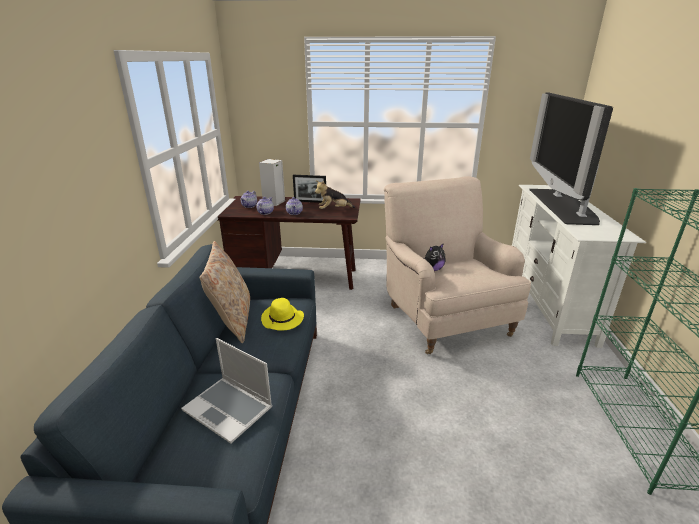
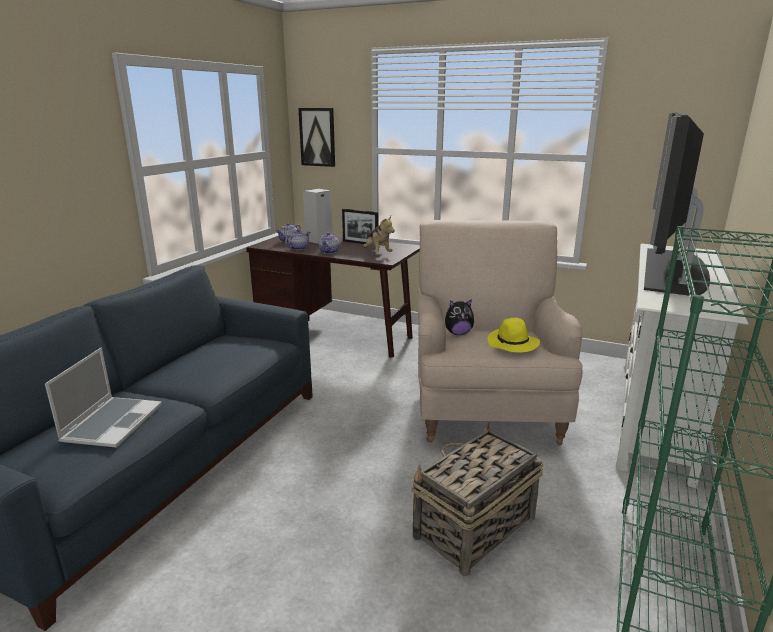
camera: 20 degrees right, 5 degrees down
laptop [181,338,272,444] -> laptop turned 135 degrees counterclockwise [45,348,162,448]
beige pillow [200,241,250,343] -> none
yellow hat [261,298,304,331] -> yellow hat moved to [487,318,540,353]
plush toy [315,180,355,209] -> plush toy turned 120 degrees counterclockwise [363,216,395,253]
none -> picture [298,108,335,167]
none -> basket [411,423,544,576]

